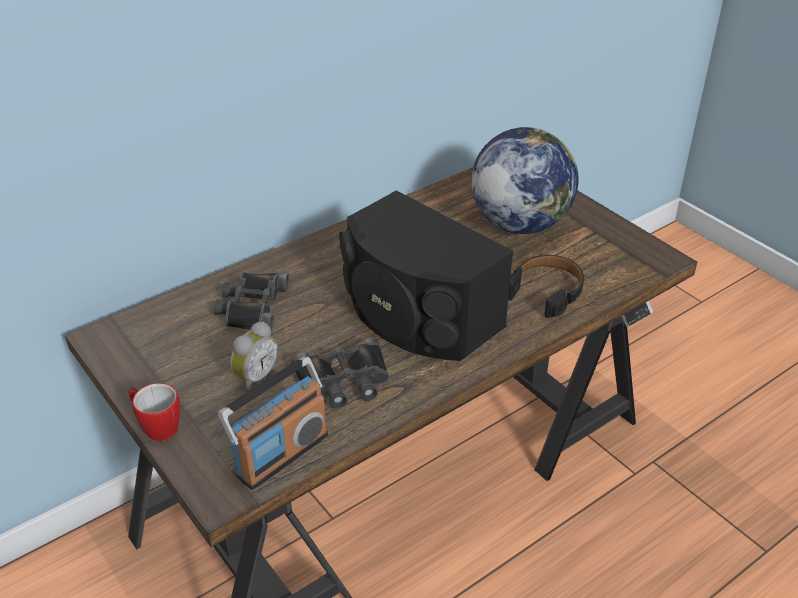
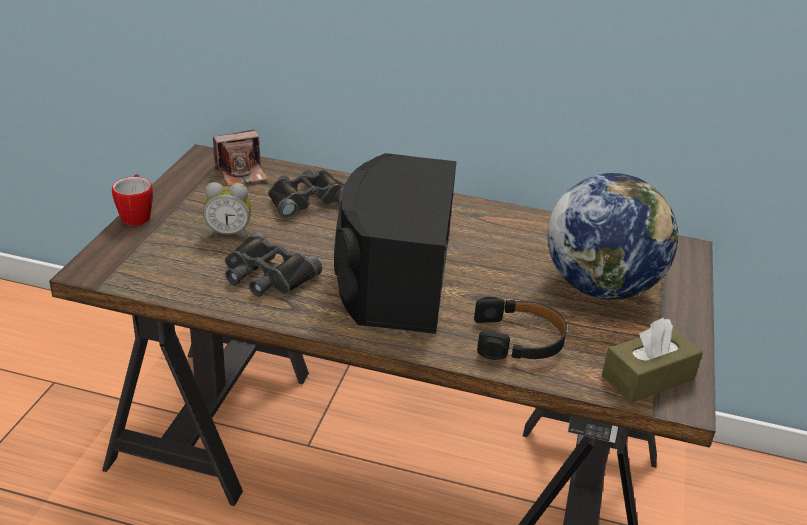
camera: 50 degrees right, 5 degrees down
radio [218,357,328,490] -> none
none -> camera [213,130,268,186]
none -> brown tissue box [602,318,703,403]

